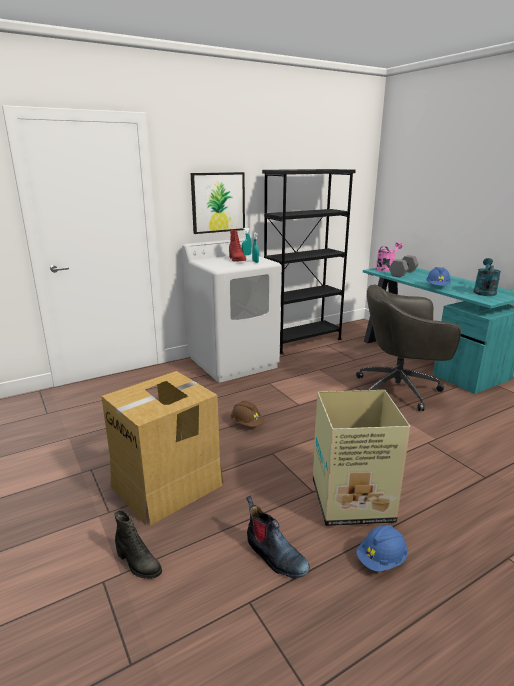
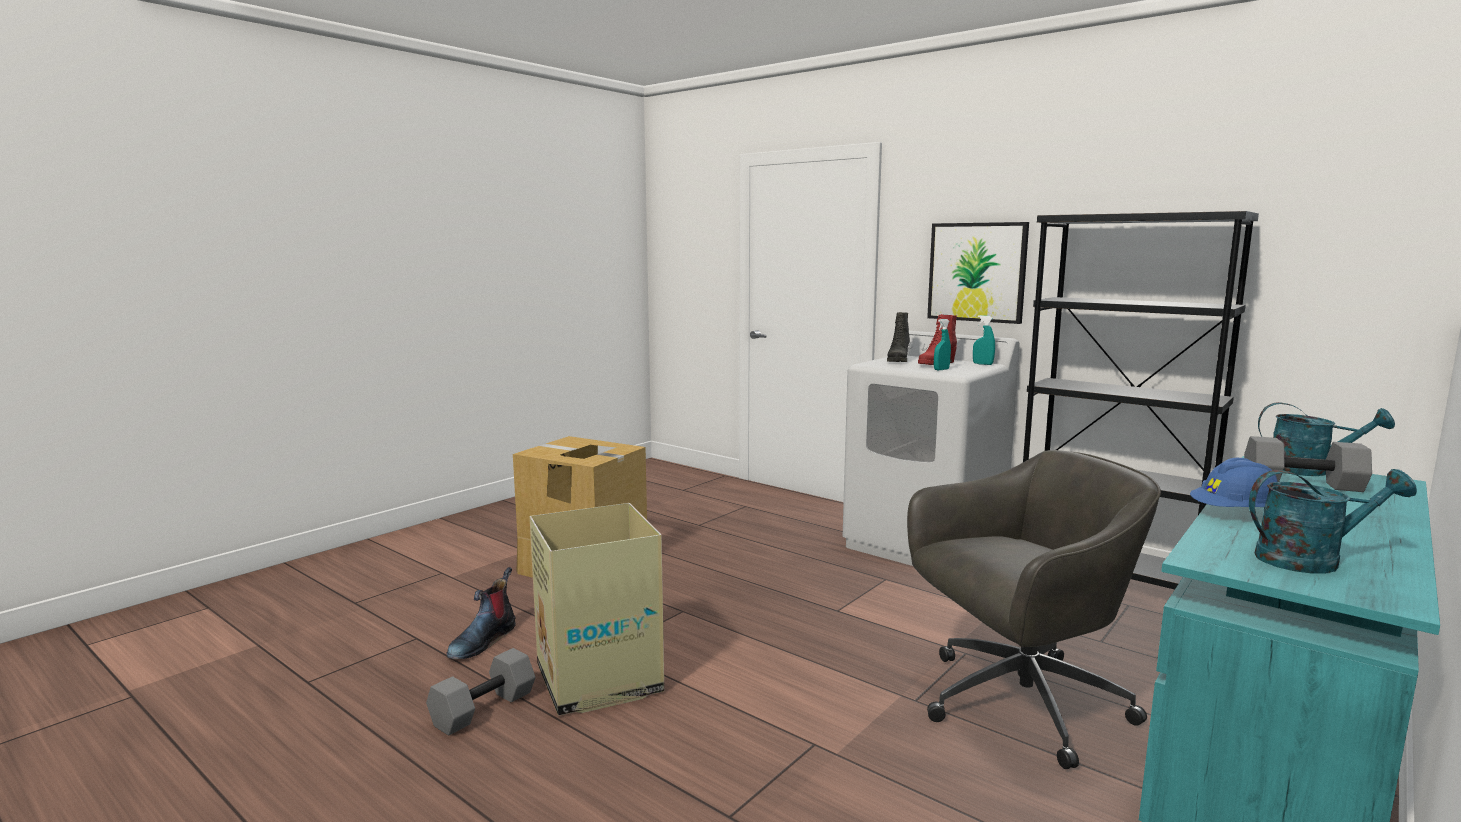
camera: 70 degrees right, 10 degrees down
black boot [114,510,162,579] -> black boot moved to [887,312,910,362]
brown hard hat [231,401,264,427] -> none
grey office chair [356,285,461,411] -> grey office chair turned 90 degrees clockwise [907,450,1161,769]
blue hard hat [356,525,408,572] -> grey dumbbell [426,648,535,736]
pink watering can [375,242,402,272] -> turquoise watering can [1258,402,1395,476]

